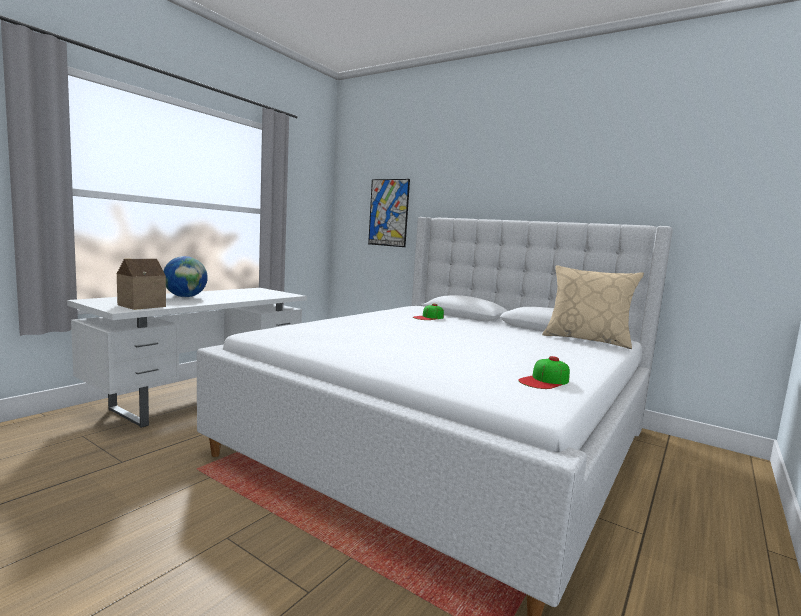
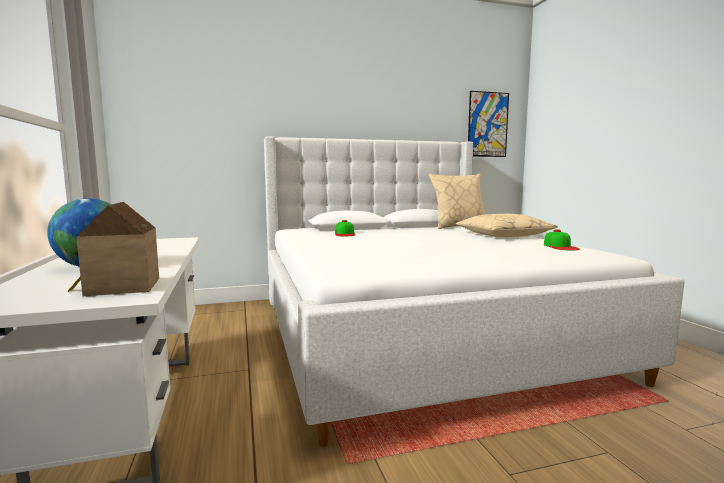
camera: 50 degrees left, 0 degrees up
picture [368,179,410,247] -> picture moved to [468,91,509,157]
none -> beige pillow [456,214,558,237]

